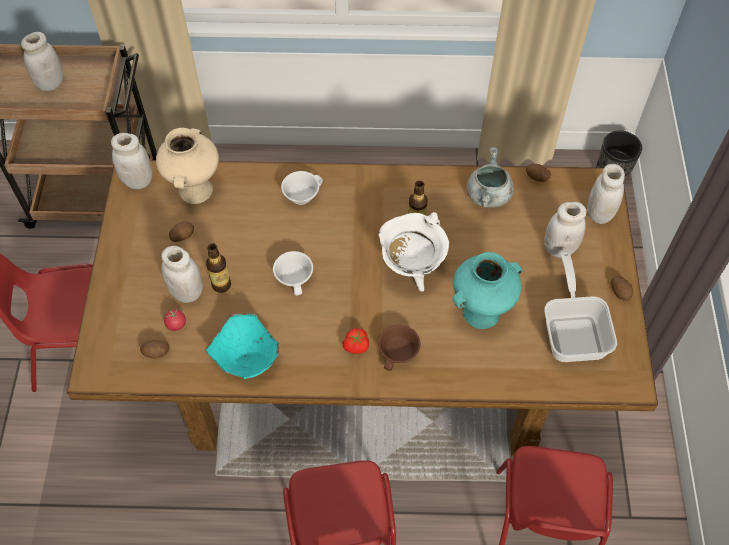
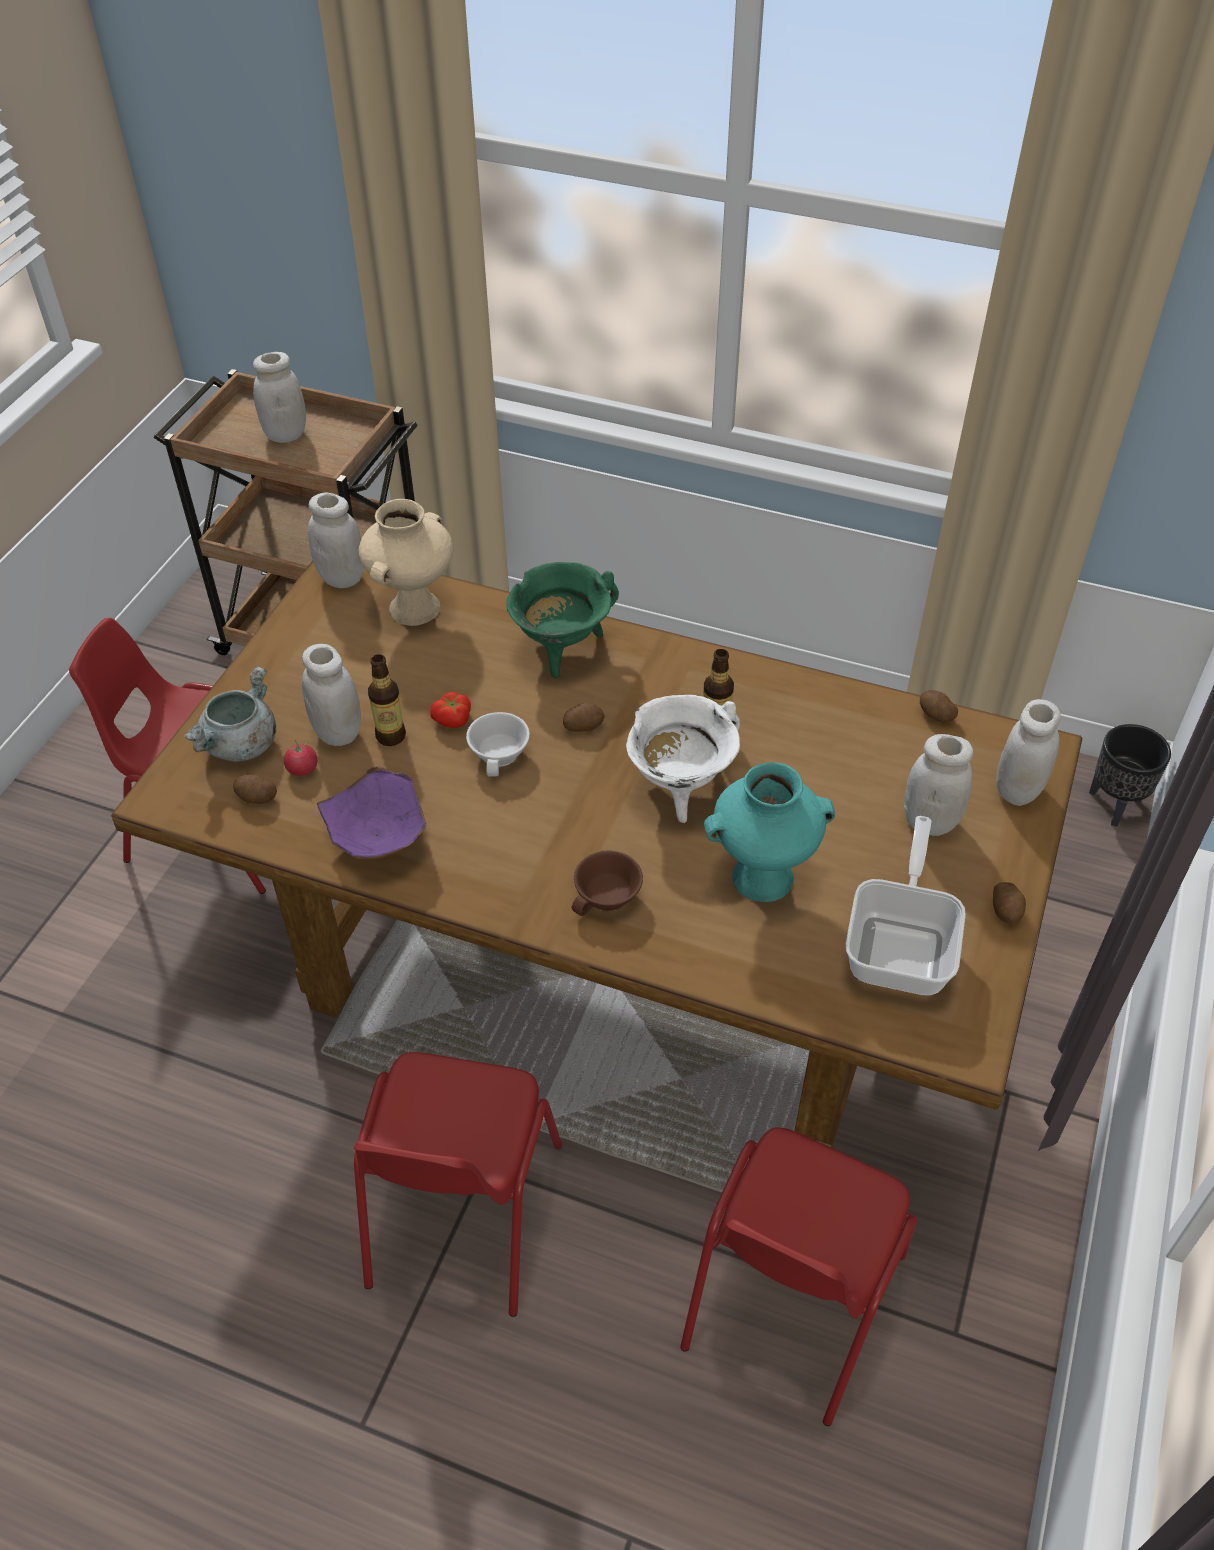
camera: 20 degrees right, 10 degrees down
potato [169,222,194,242] -> potato moved to [563,703,605,732]
turquoise bowl [204,313,280,379] -> purple bowl [317,766,427,859]
white cup [281,171,323,205] -> green cooking pot [506,562,619,678]
tomato [343,328,369,354] -> tomato moved to [430,692,471,728]
grey cooking pot [467,147,514,208] -> grey cooking pot moved to [184,666,276,762]

